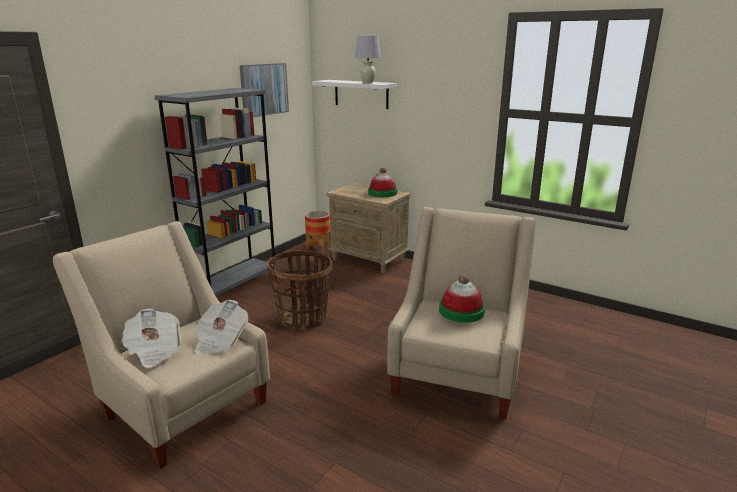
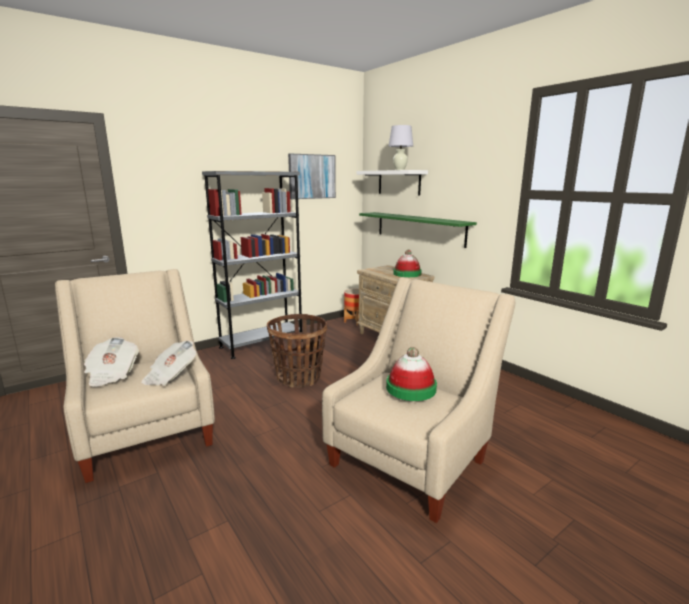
camera: 20 degrees right, 5 degrees down
none -> green shelf [359,212,477,248]

